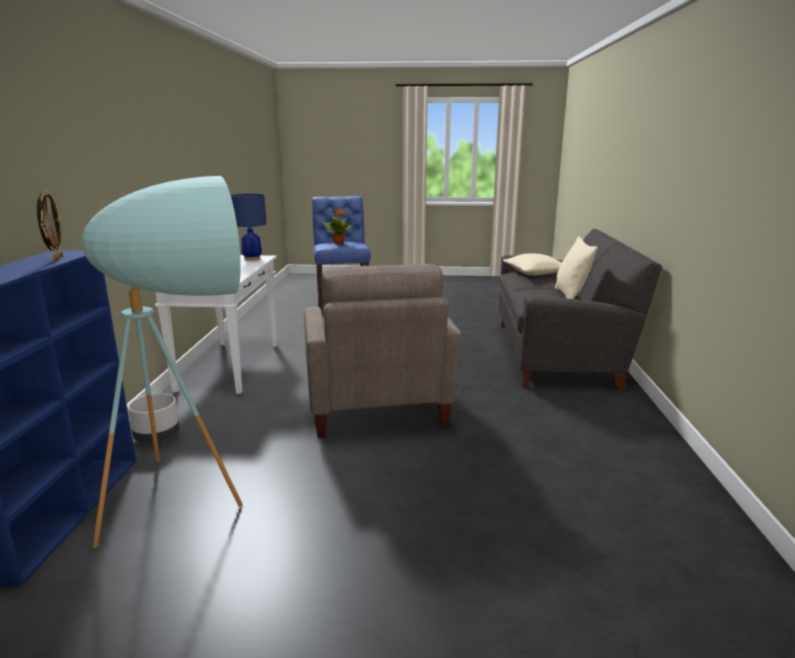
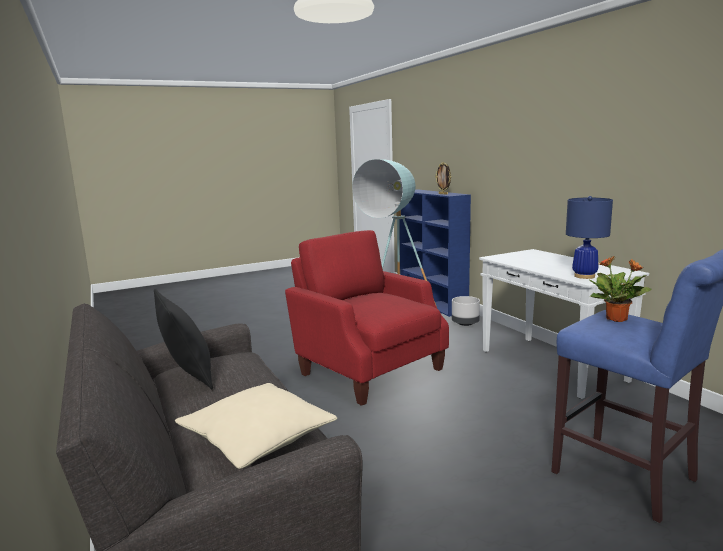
camera: 150 degrees right, 5 degrees down
beige armchair [304,264,462,438] -> red armchair [285,230,449,406]
beige pillow [555,236,598,299] -> black pillow [154,289,213,390]

